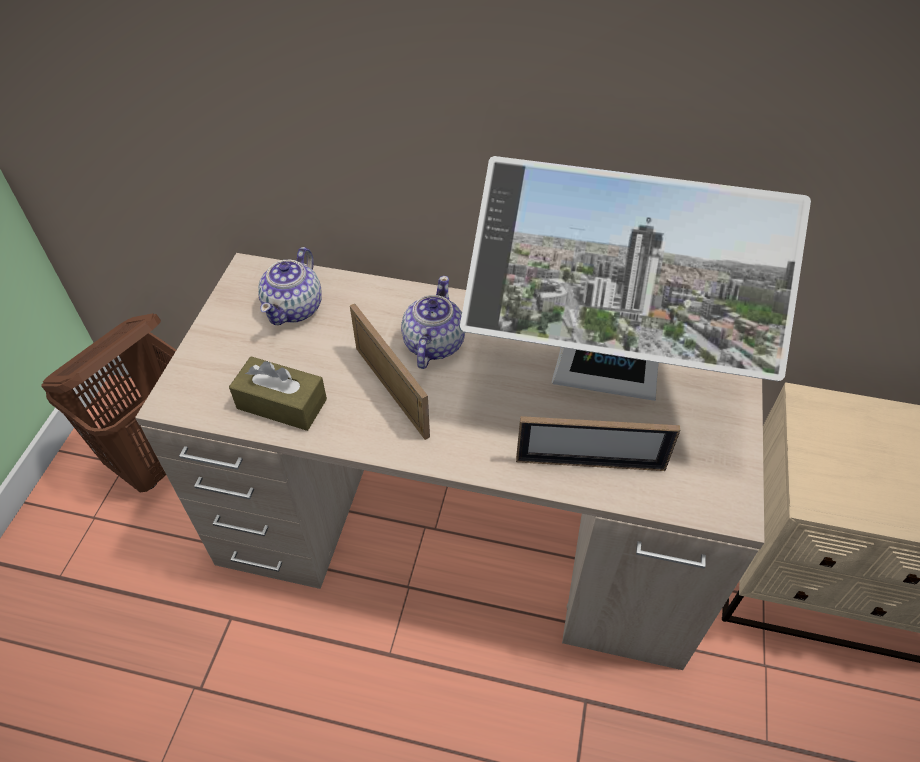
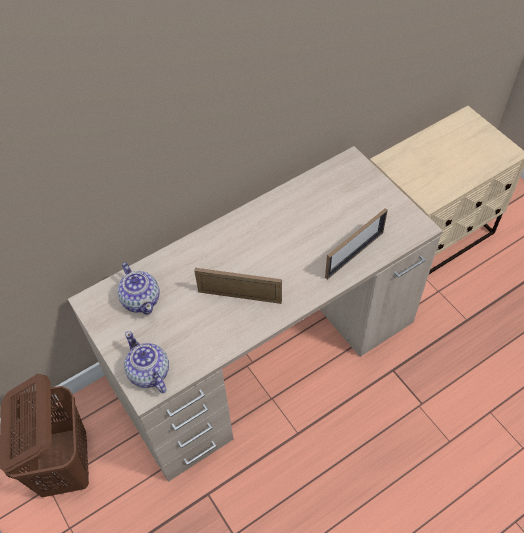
camera: 45 degrees left, 5 degrees up
brown tissue box [229,356,327,431] -> none
teapot [401,276,465,369] -> teapot moved to [124,331,169,393]
monitor [460,156,811,401] -> none

